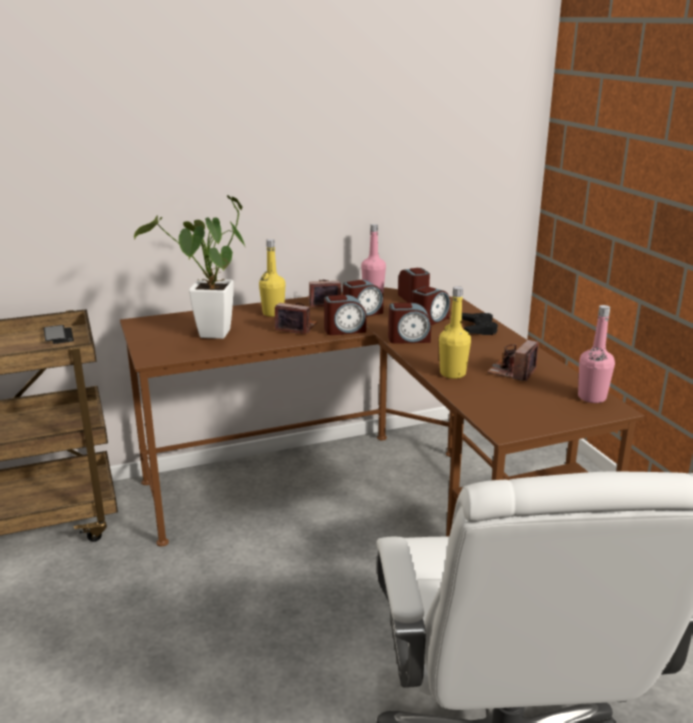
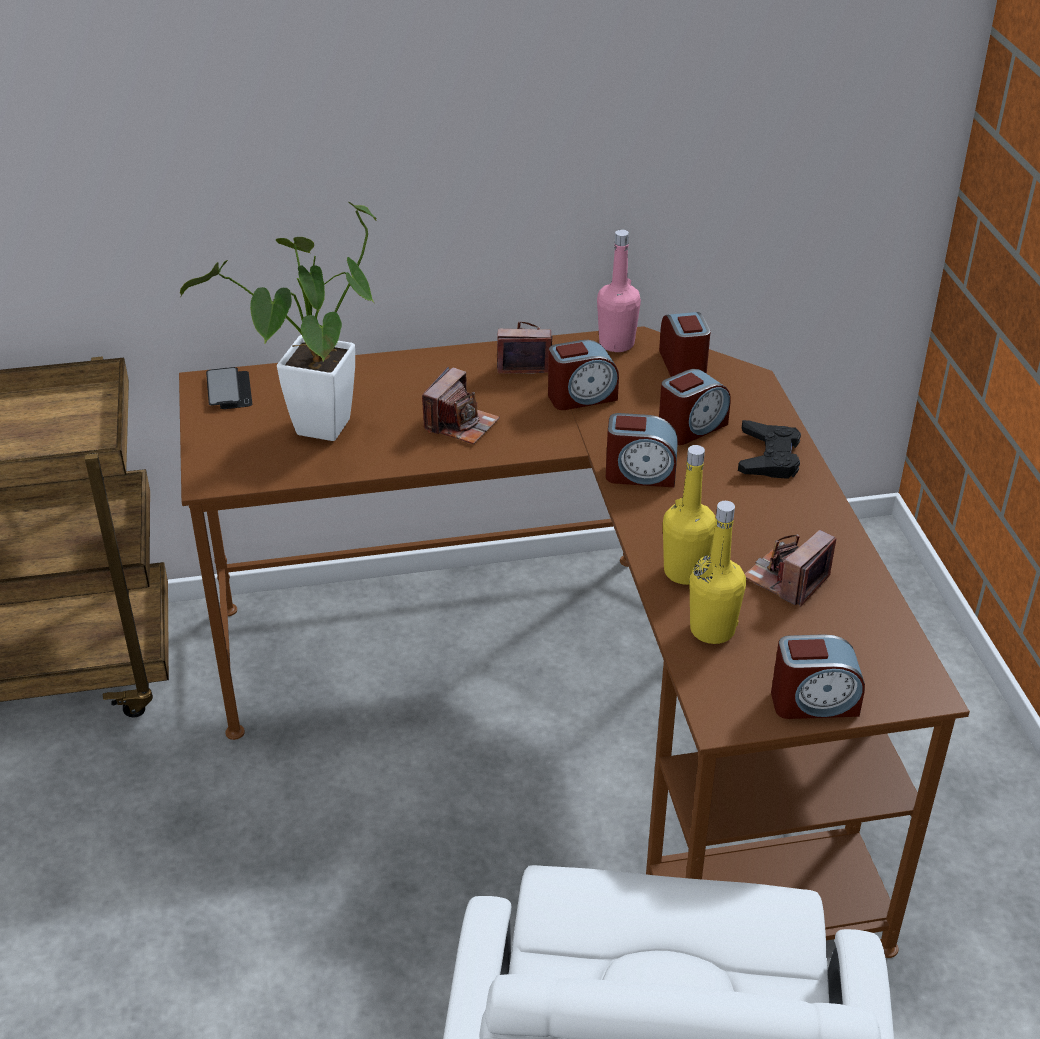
camera: 10 degrees right, 15 degrees up
phone [44,325,74,344] -> phone moved to [206,367,252,409]
yellow bottle [259,239,285,317] -> yellow bottle moved to [690,501,746,644]
camera [275,303,318,334] -> camera turned 90 degrees clockwise [422,367,500,444]
alarm clock [324,295,367,335] -> alarm clock moved to [771,634,865,719]
pink bottle [578,305,615,403] -> none

